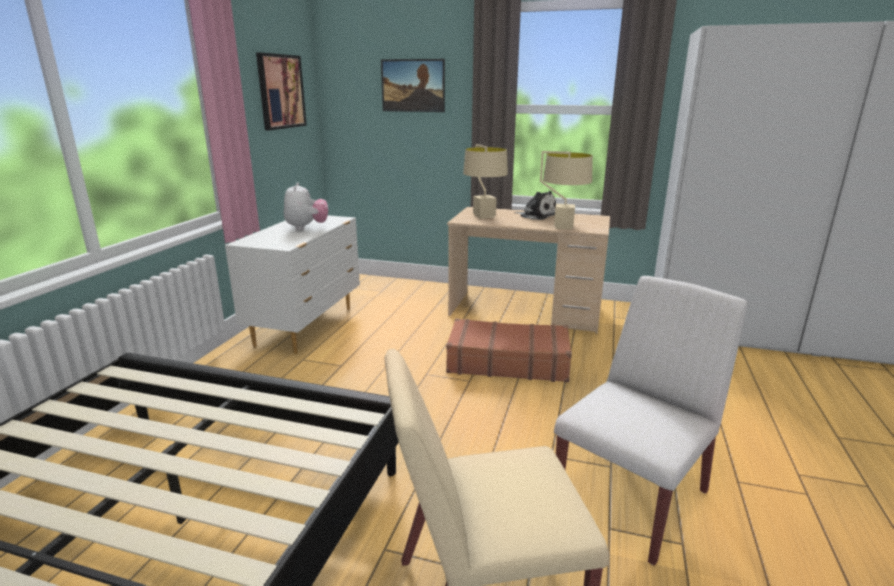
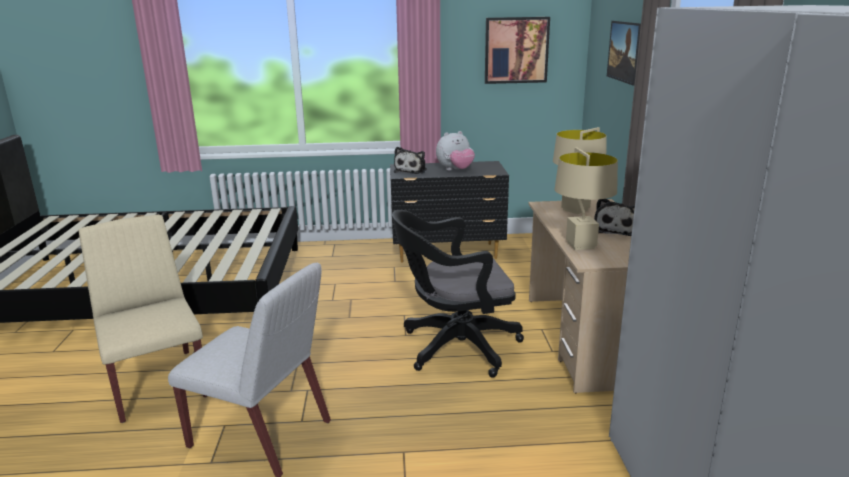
camera: 70 degrees right, 0 degrees up
white dresser [225,215,360,354] -> black dresser [390,161,509,263]
brown suitcase [446,319,572,382] -> black office chair [392,210,524,378]
none -> plush toy [394,147,427,174]

